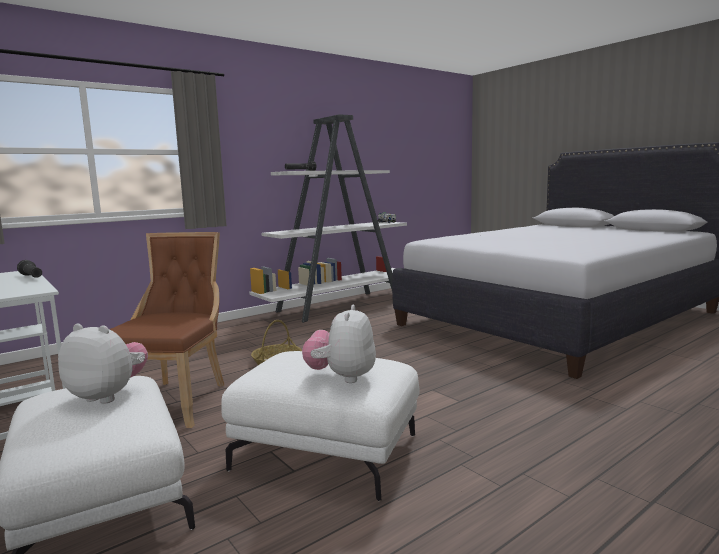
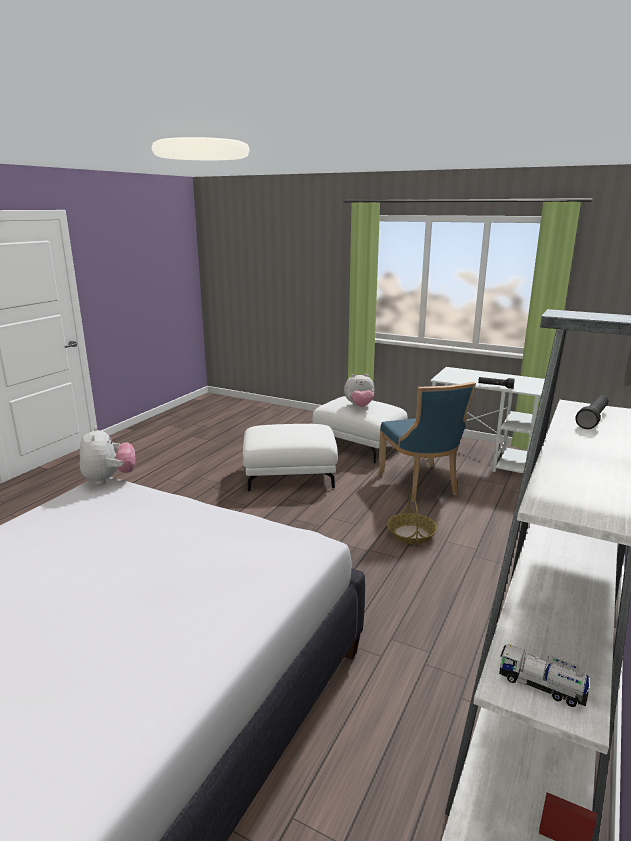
camera: 155 degrees right, 10 degrees up
brown chair [110,232,224,428] -> blue chair [377,382,476,502]
plush toy [302,305,376,383] -> plush toy moved to [80,426,135,485]

